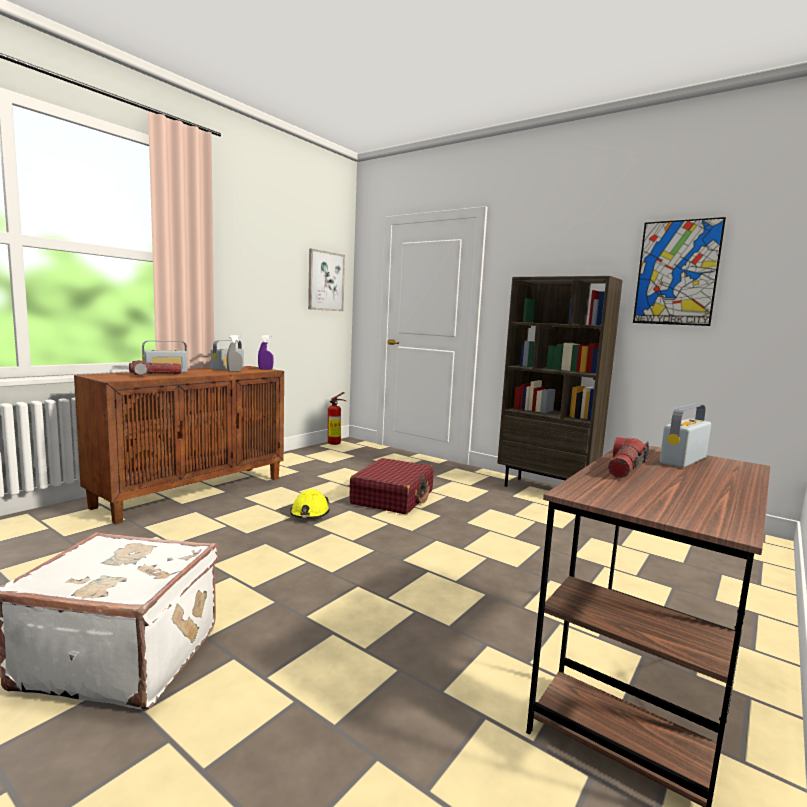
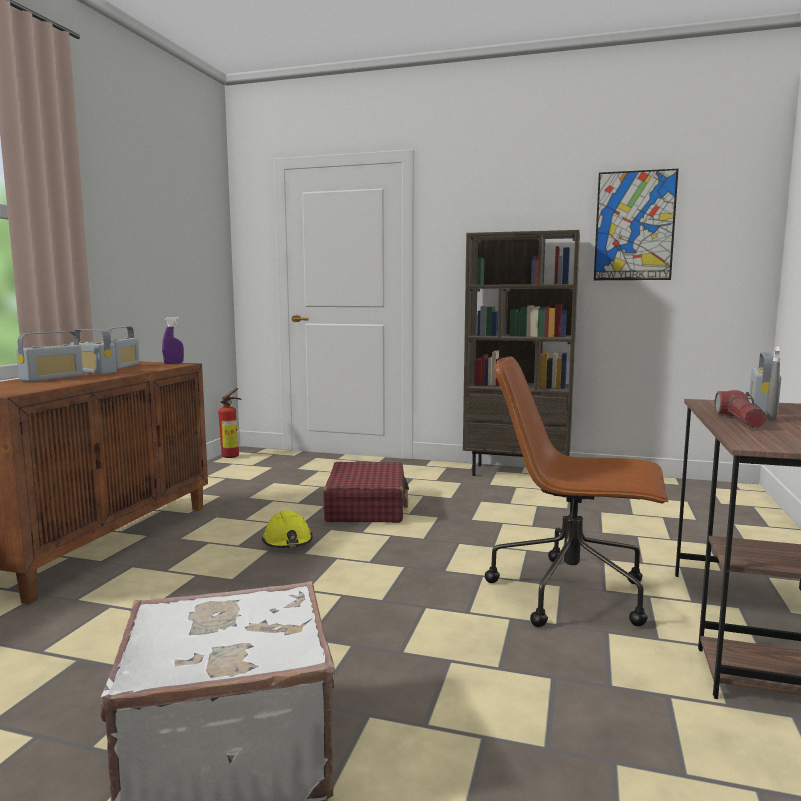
camera: 20 degrees left, 0 degrees up
flashlight [129,360,182,376] -> none
grey spray bottle [227,335,242,372] -> grey spray bottle moved to [766,346,780,421]
picture [308,249,345,311] -> none
none -> radio [70,329,117,374]
none -> brown office chair [485,357,668,627]

